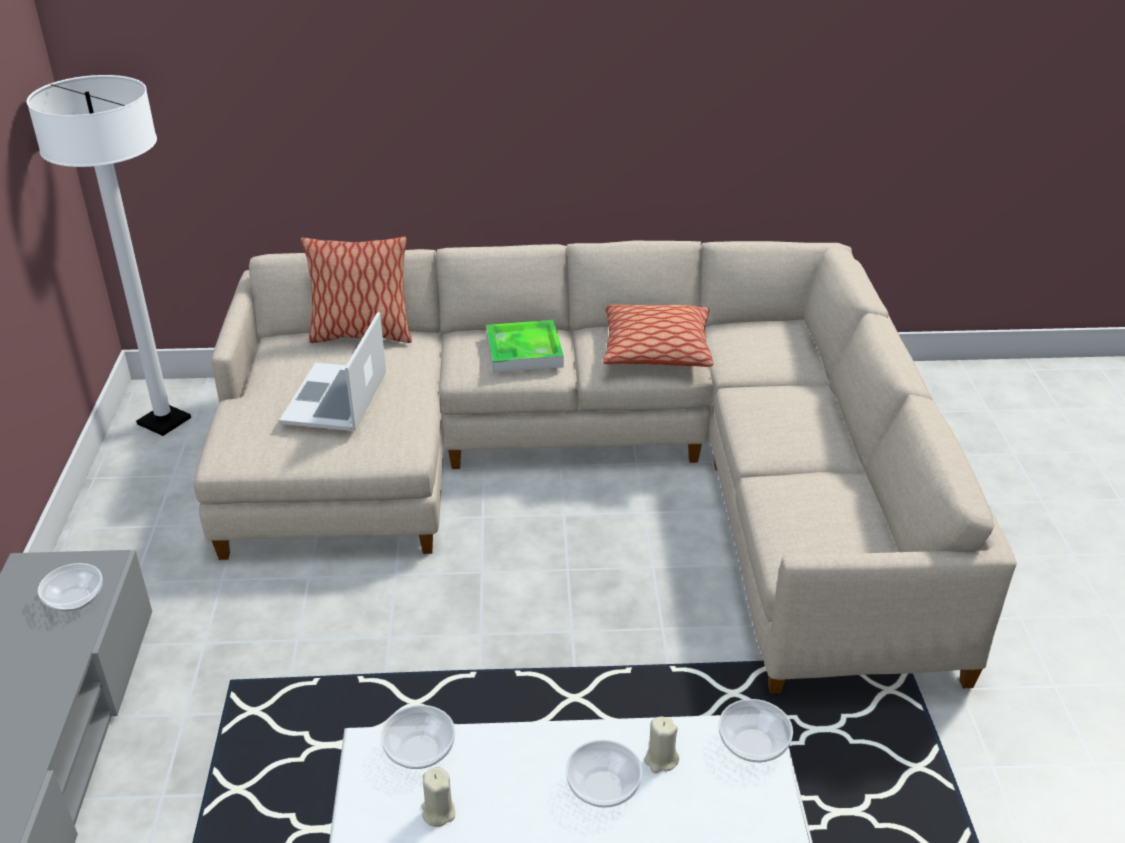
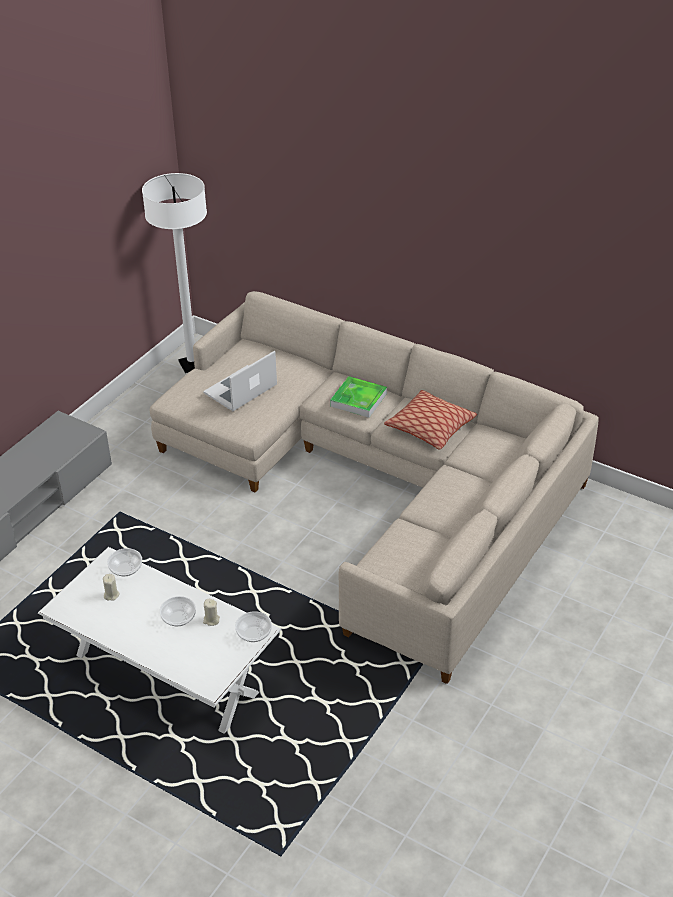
camera: 35 degrees right, 5 degrees up
bowl [38,563,103,612] -> none
pillow [301,236,412,343] -> none

